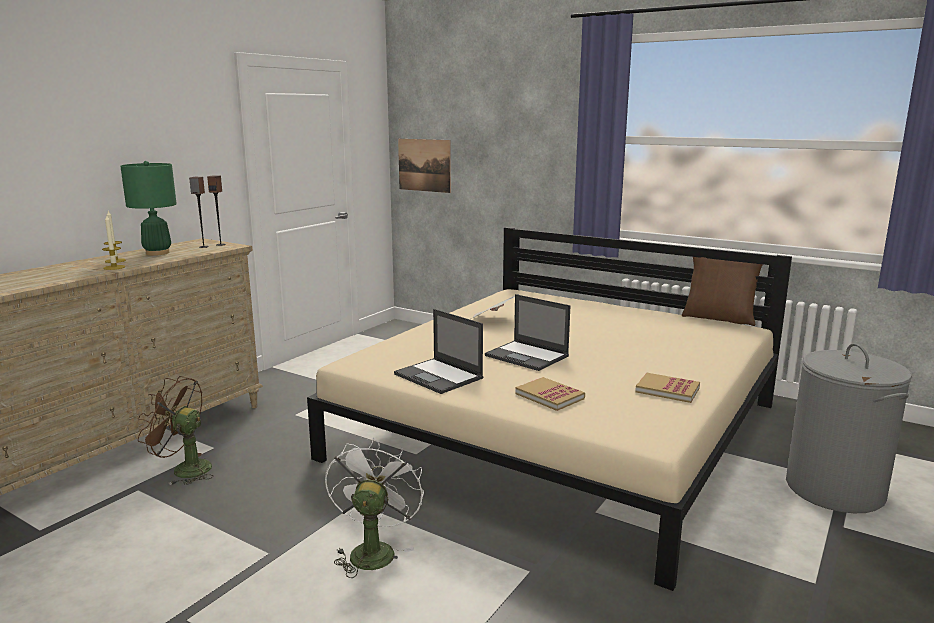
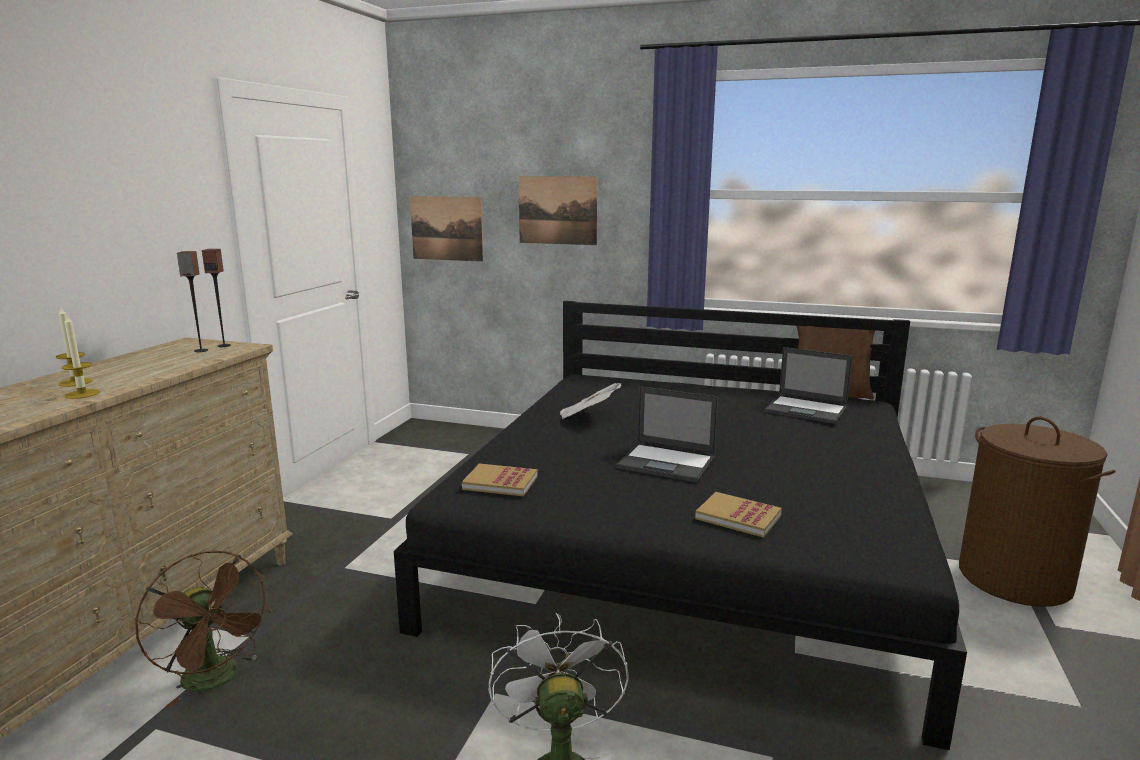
camera: 15 degrees left, 0 degrees up
green table lamp [120,161,177,256] -> none
brown fan [138,376,214,485] -> brown fan turned 135 degrees counterclockwise [135,550,272,708]
beige bed [307,227,792,591] -> black bed [394,301,967,750]
laptop [394,309,483,394] -> laptop moved to [765,347,853,424]
book [635,373,700,403] -> book moved to [462,464,538,496]
grey laundry basket [786,343,912,513] -> brown laundry basket [959,417,1116,607]
none -> picture [518,176,598,245]

